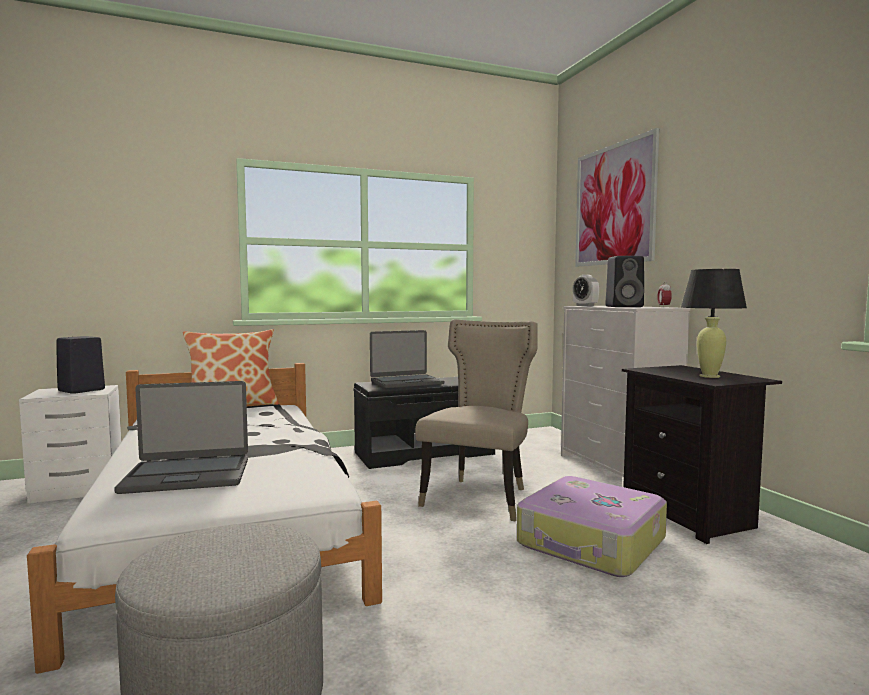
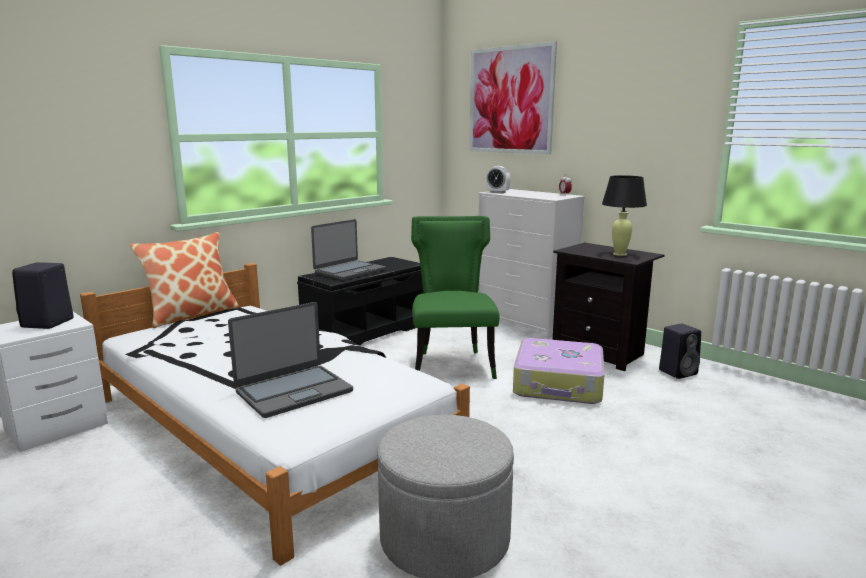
camera: 25 degrees left, 10 degrees up
beige chair [415,319,538,521] -> green chair [411,216,499,379]
black speaker [605,256,644,307] -> black speaker moved to [659,324,701,379]

